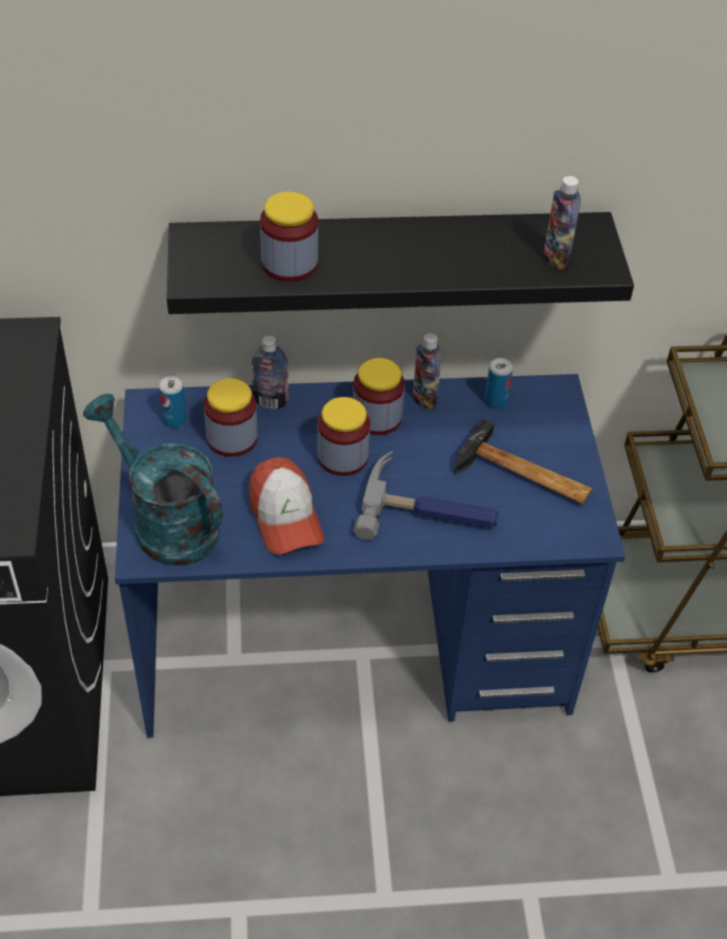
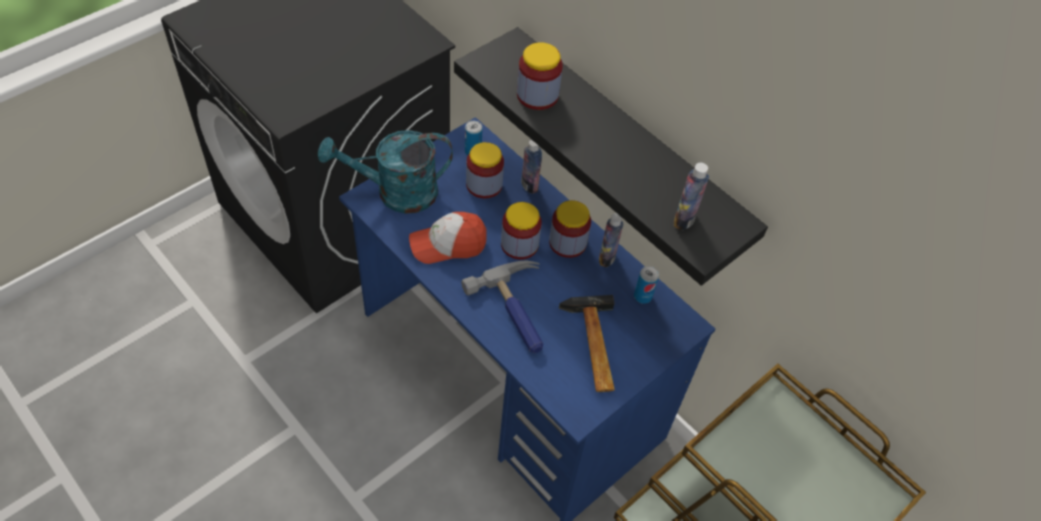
camera: 50 degrees right, 5 degrees up
turquoise watering can [83,393,223,566] -> turquoise watering can turned 105 degrees counterclockwise [318,130,453,214]
cap [249,457,324,555] -> cap turned 45 degrees clockwise [409,212,487,264]

